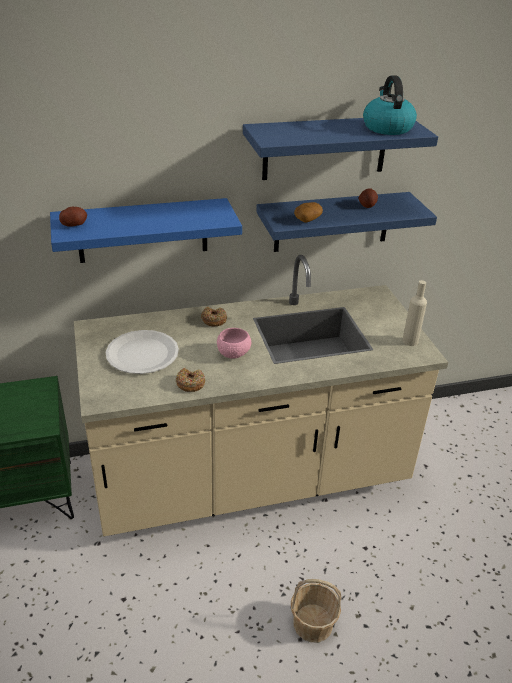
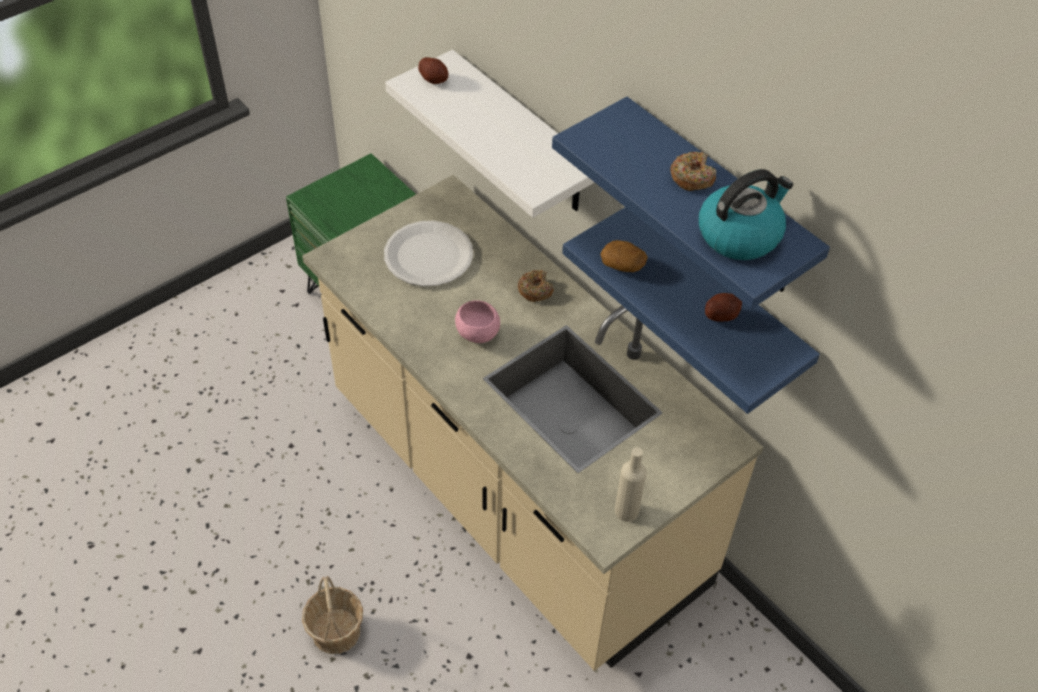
camera: 65 degrees right, 15 degrees up
blue shelf [50,198,242,263] -> white shelf [385,50,595,218]
donut [176,368,205,392] -> donut moved to [670,152,717,191]

